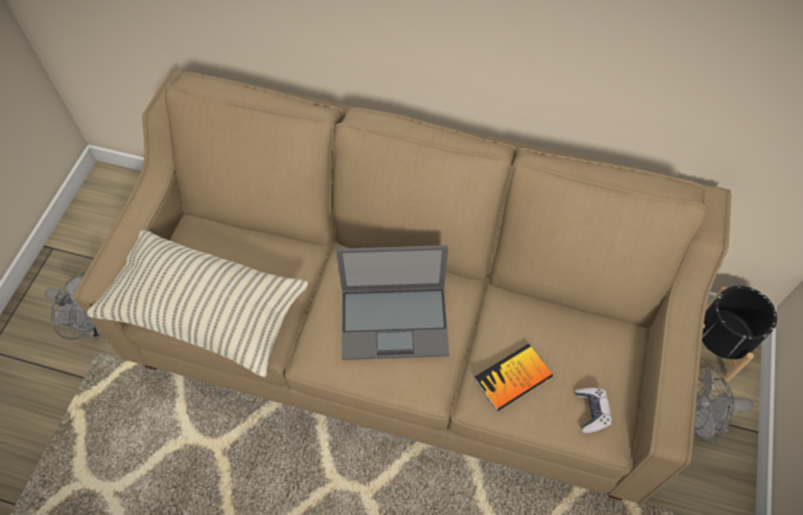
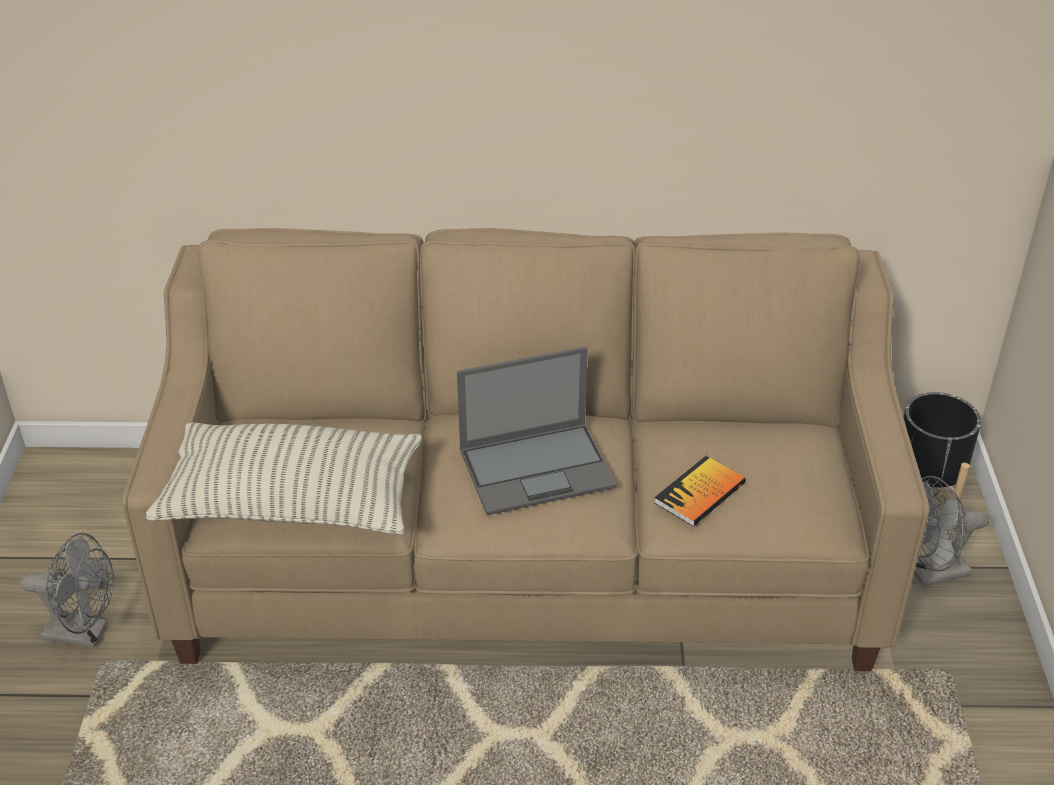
camera: 15 degrees left, 20 degrees down
game controller [575,388,612,433] -> none

